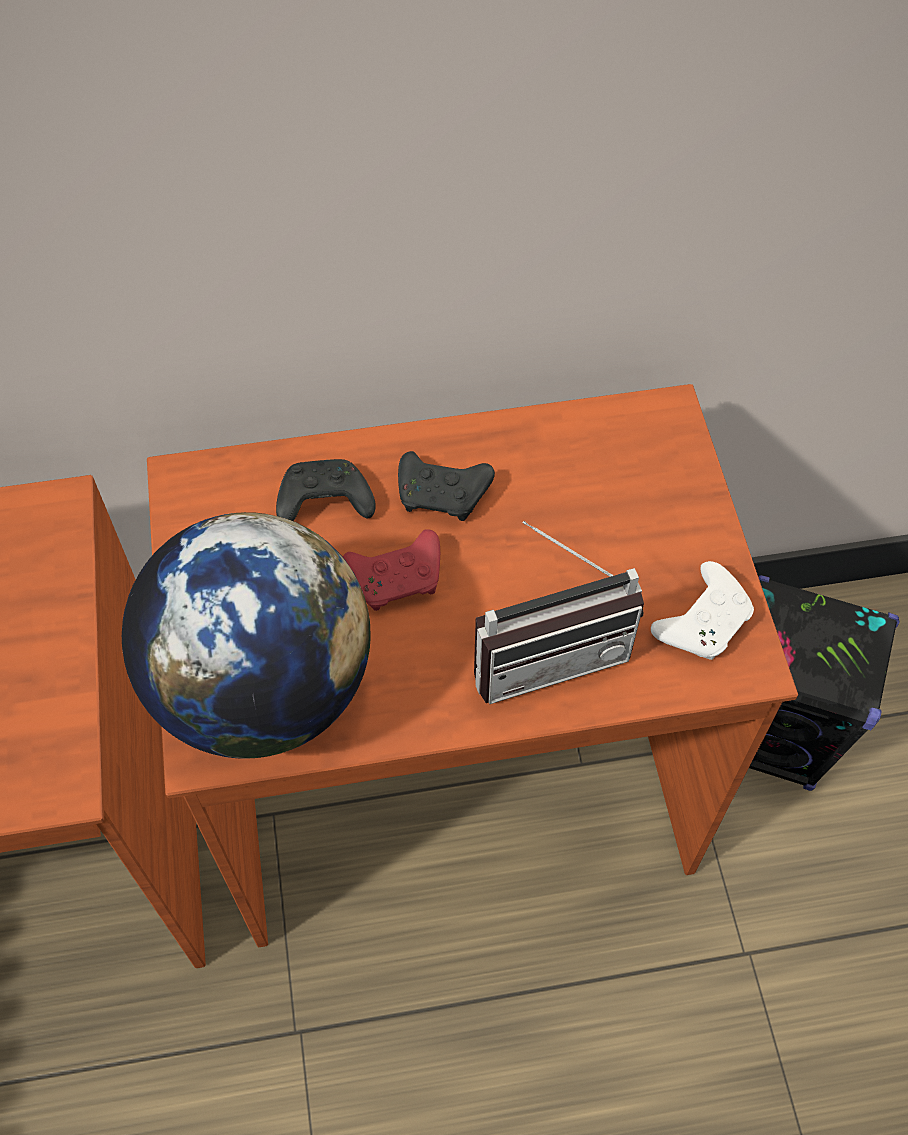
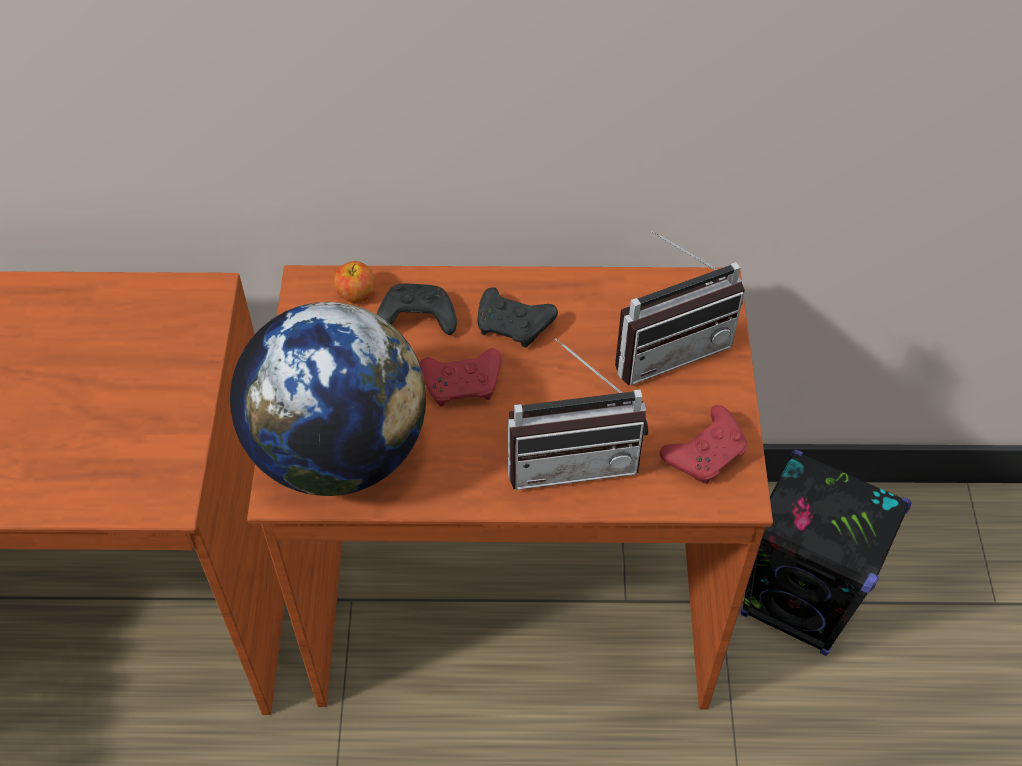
camera: 10 degrees right, 5 degrees down
white game controller [651,561,754,660] -> red game controller [660,405,747,484]
none -> apple [334,261,375,303]
none -> radio [615,231,745,385]

